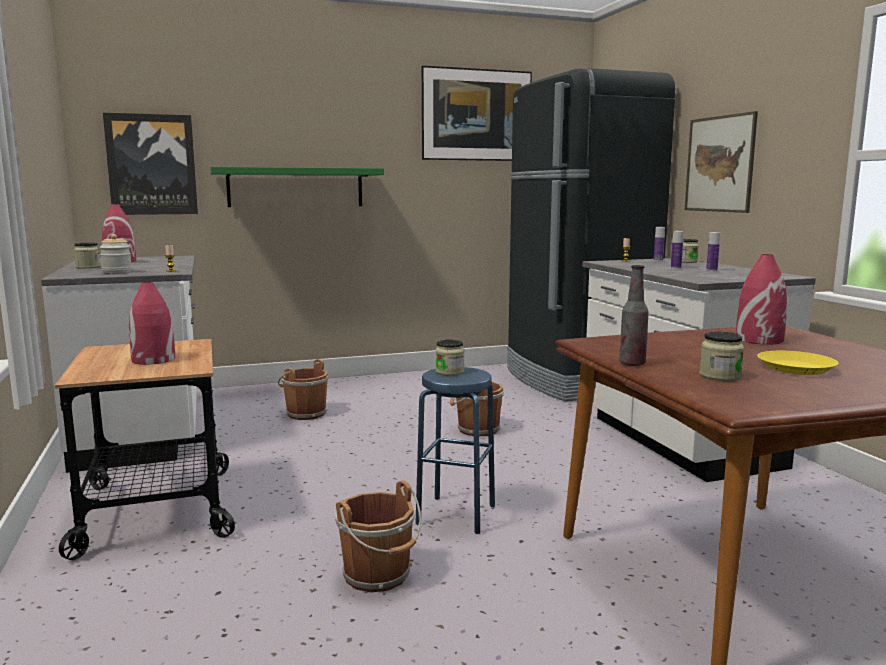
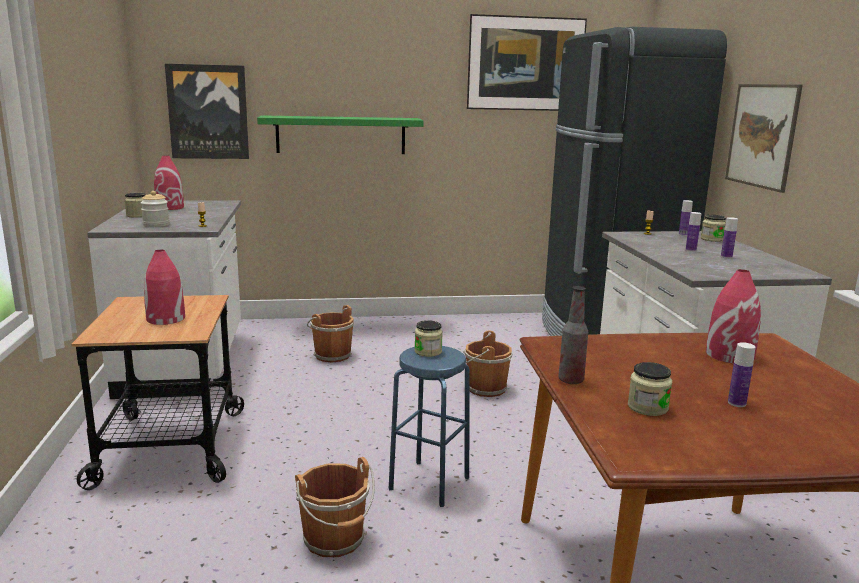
camera: 10 degrees right, 5 degrees up
yellow plate [757,351,839,375] -> bottle [728,342,756,407]

